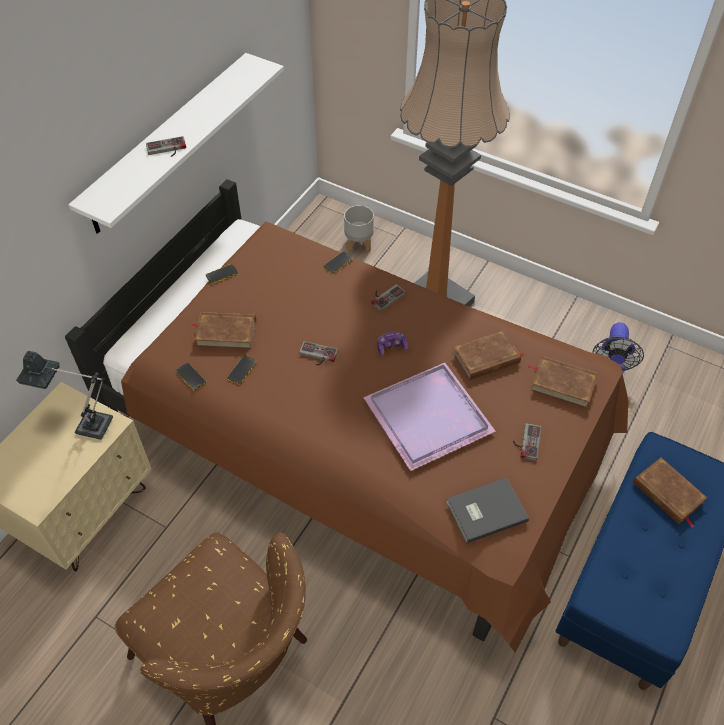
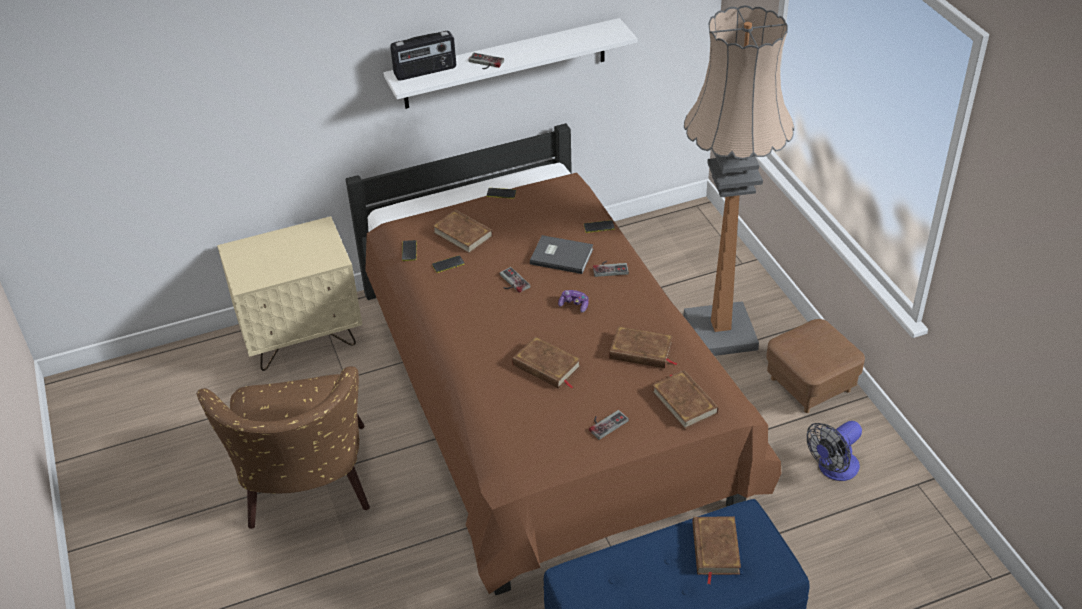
camera: 40 degrees right, 10 degrees down
table lamp [16,351,113,439] -> none
grey planter [344,205,374,253] -> none
purple tray [363,363,496,471] -> brown book [512,336,581,389]
grey book [446,478,529,543] -> grey book moved to [530,235,593,274]
none -> radio [390,31,456,81]
none -> brown ottoman [766,319,865,413]

